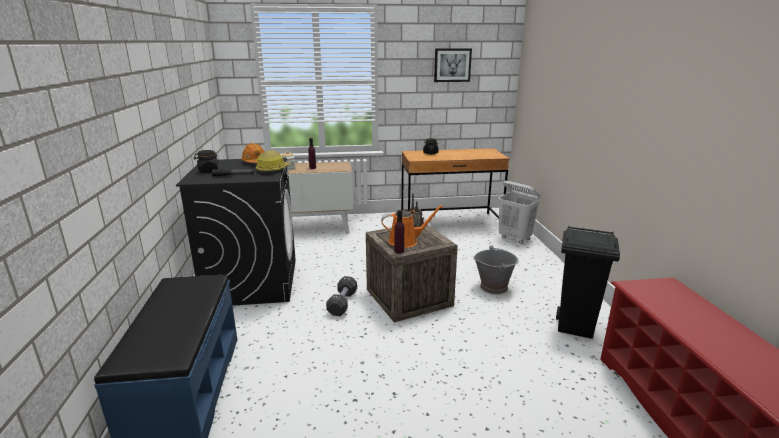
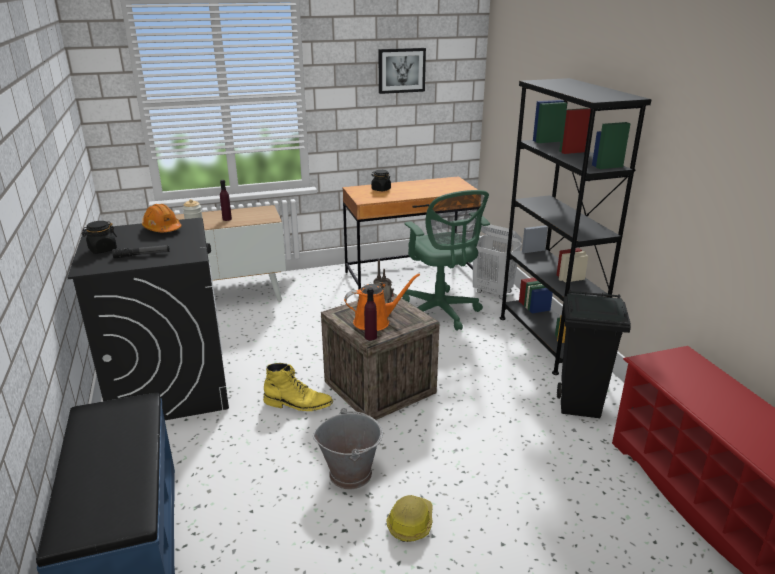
camera: 10 degrees left, 5 degrees up
hard hat [256,150,291,174] -> hard hat moved to [386,495,433,542]
black dumbbell [326,276,357,316] -> yellow boot [263,363,333,411]
grey bucket [473,245,519,294] -> grey bucket moved to [313,408,383,490]
none -> green office chair [402,190,490,331]
none -> black bookcase [500,78,652,375]

